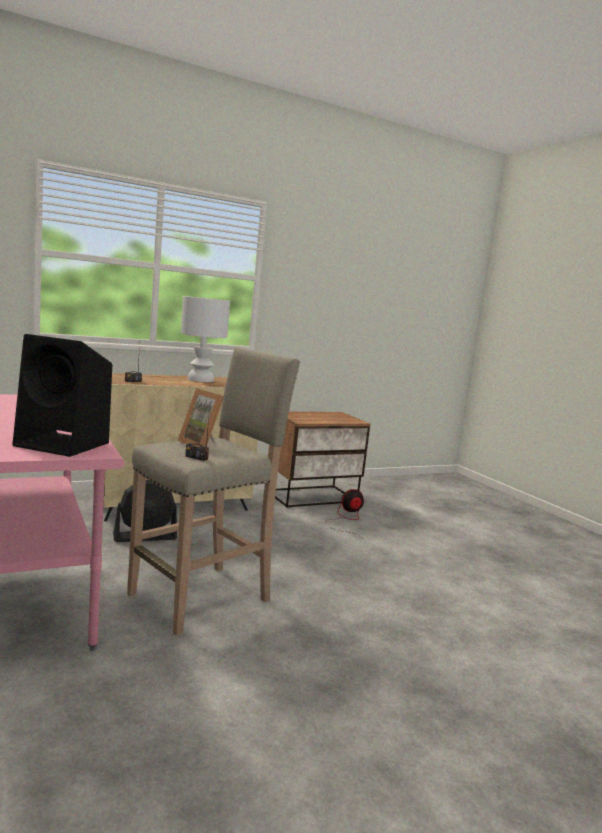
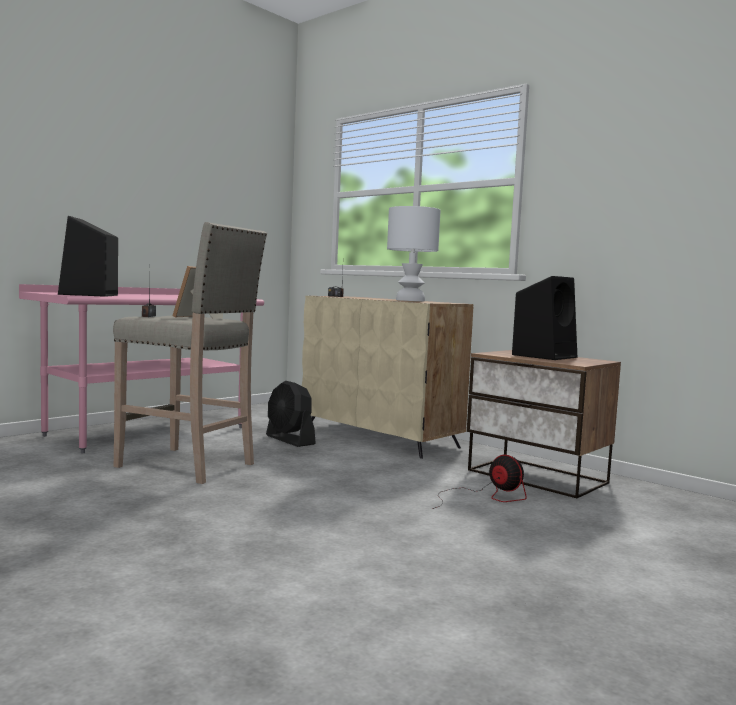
camera: 70 degrees right, 5 degrees down
none -> black speaker [512,276,577,360]

